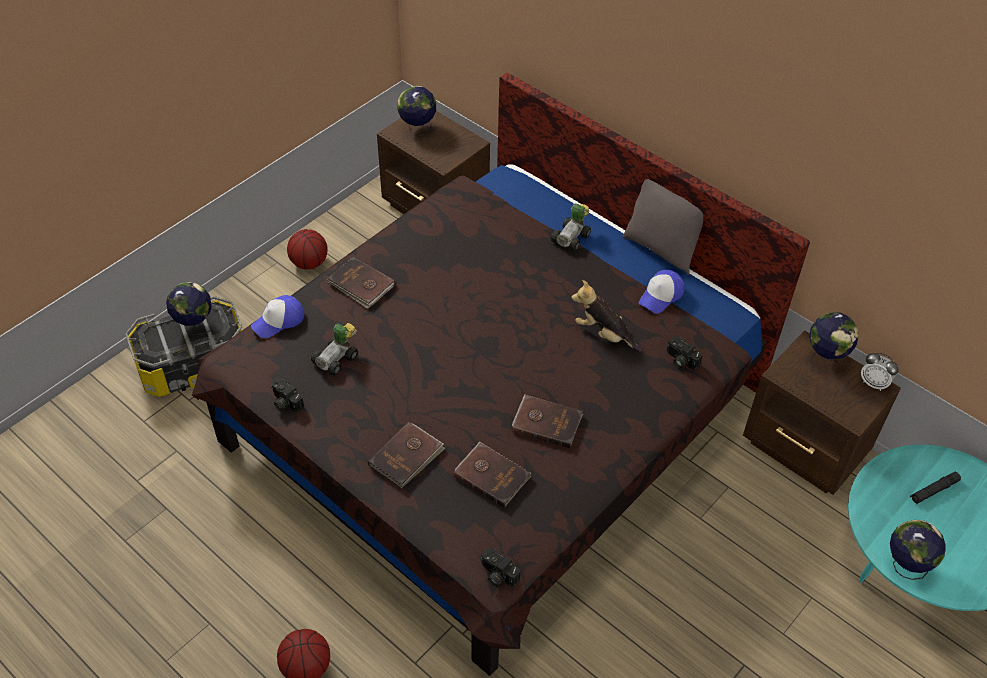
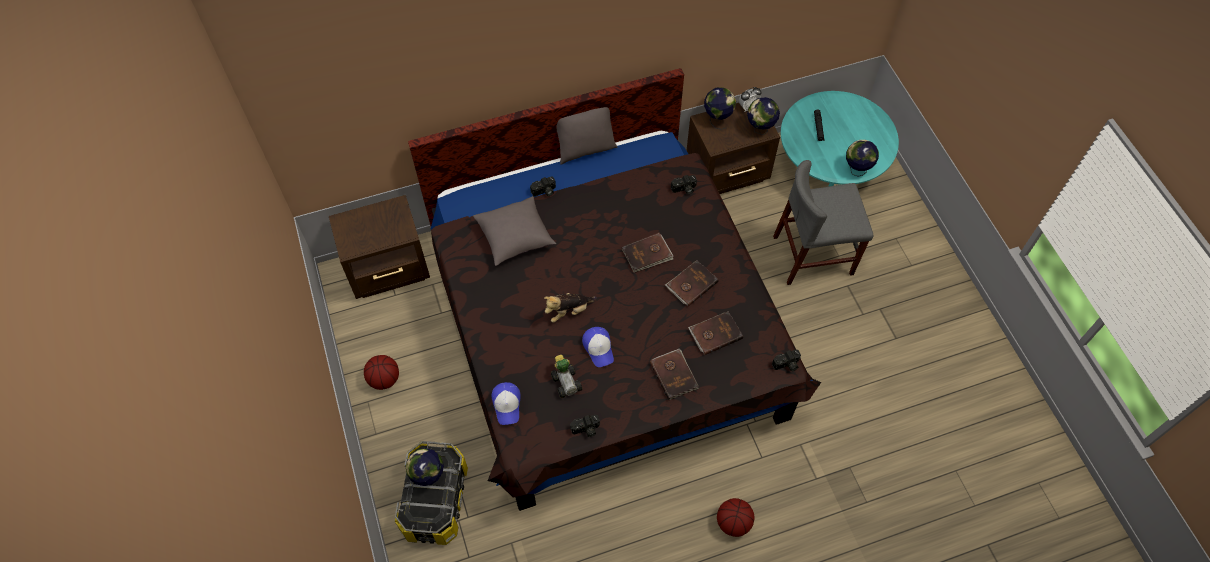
camera: 60 degrees left, 10 degrees up
brown book [327,256,395,309] -> brown book moved to [622,233,673,273]
globe [397,86,436,136] -> globe moved to [747,97,780,135]
toy car [551,203,591,251] -> camera [530,177,556,196]
plush toy [572,280,642,351] -> plush toy moved to [544,293,597,323]
cap [639,270,685,314] -> cap moved to [582,327,614,367]
none -> grey pillow [473,196,556,266]
none -> grey chair [773,160,873,285]

